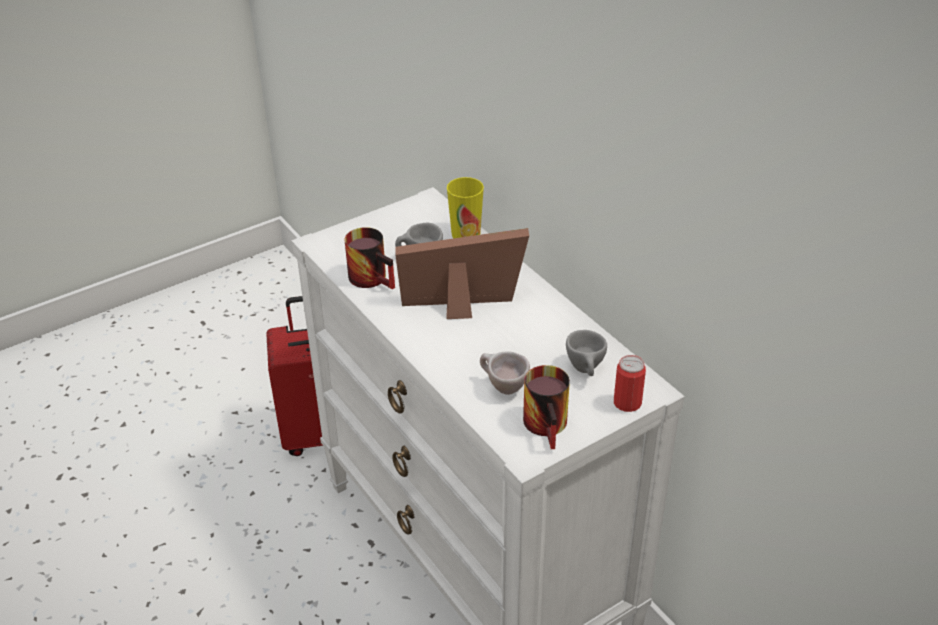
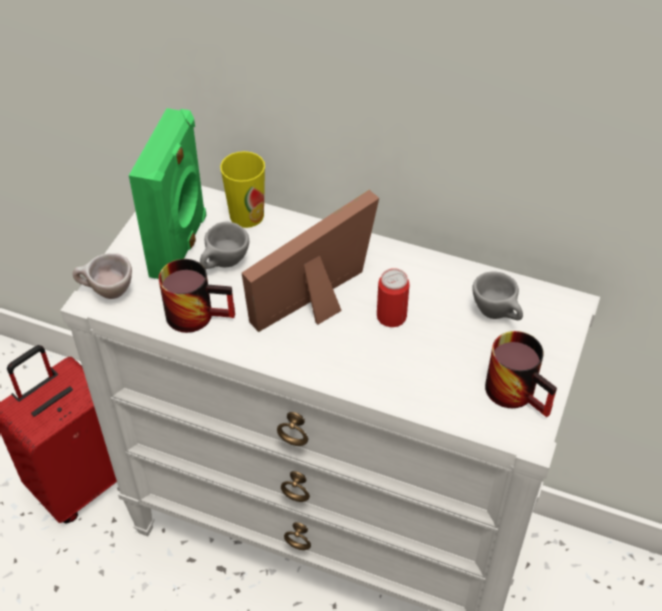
camera: 35 degrees left, 10 degrees up
beige cup [480,351,530,395] -> beige cup moved to [73,253,132,299]
can [614,355,646,412] -> can moved to [377,268,410,327]
none -> green speaker [129,108,206,279]

